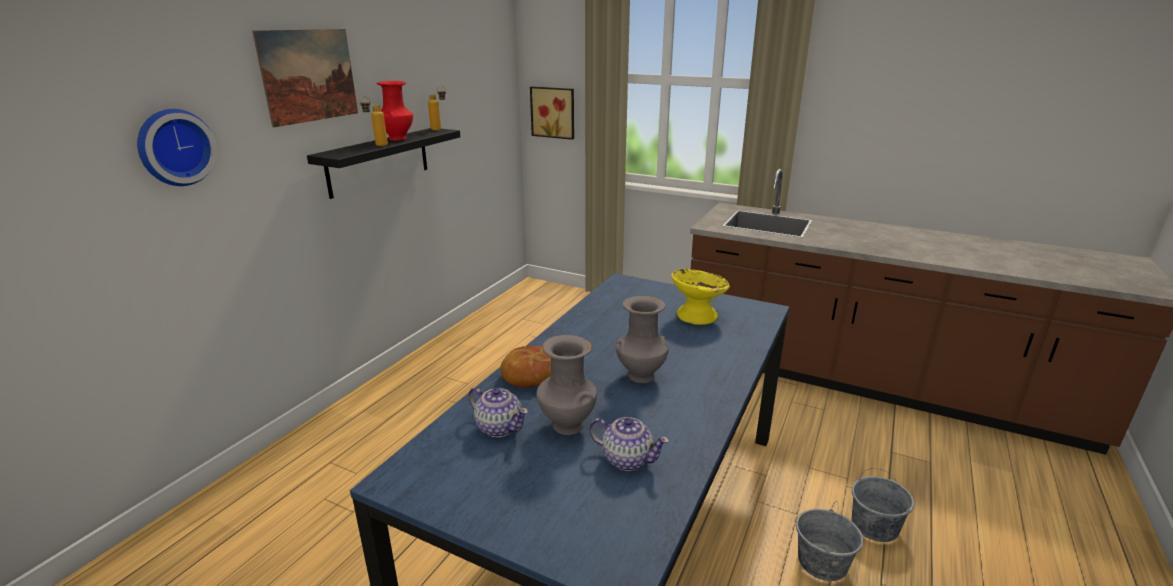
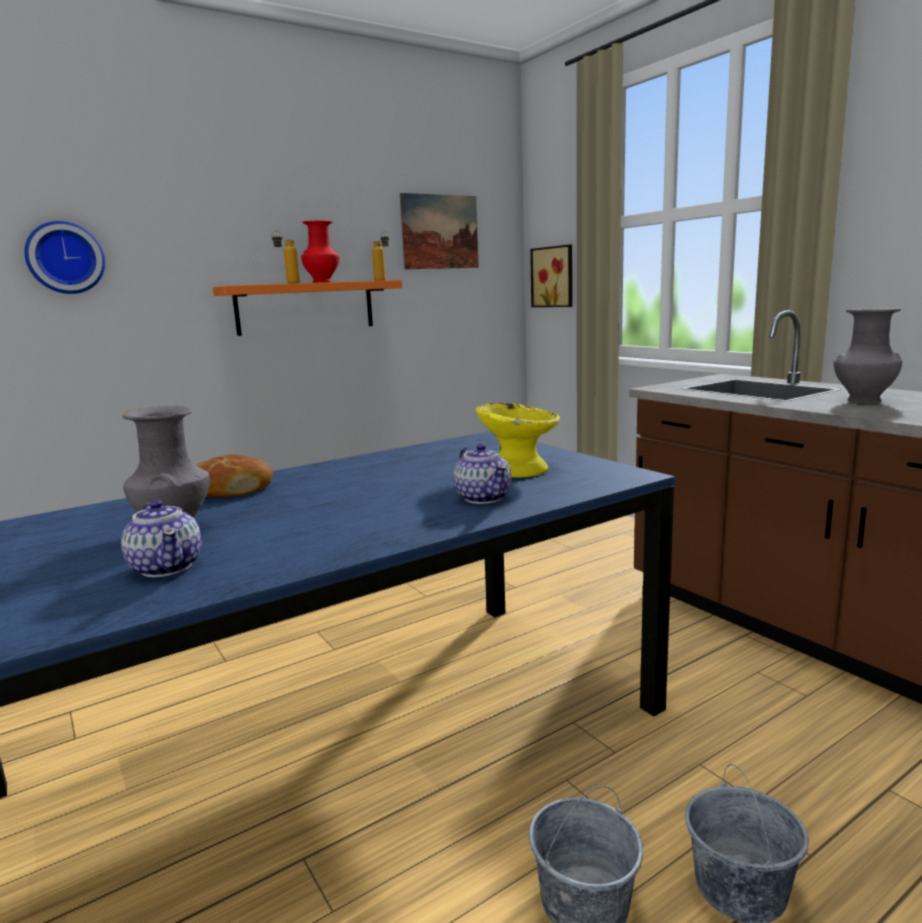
camera: 30 degrees right, 10 degrees down
picture [252,29,358,127] -> picture moved to [400,193,479,270]
black shelf [307,128,460,199] -> orange shelf [213,280,402,336]
teapot [468,387,528,437] -> teapot moved to [454,443,511,504]
grey vase [616,296,669,383] -> grey vase moved to [833,308,902,403]

